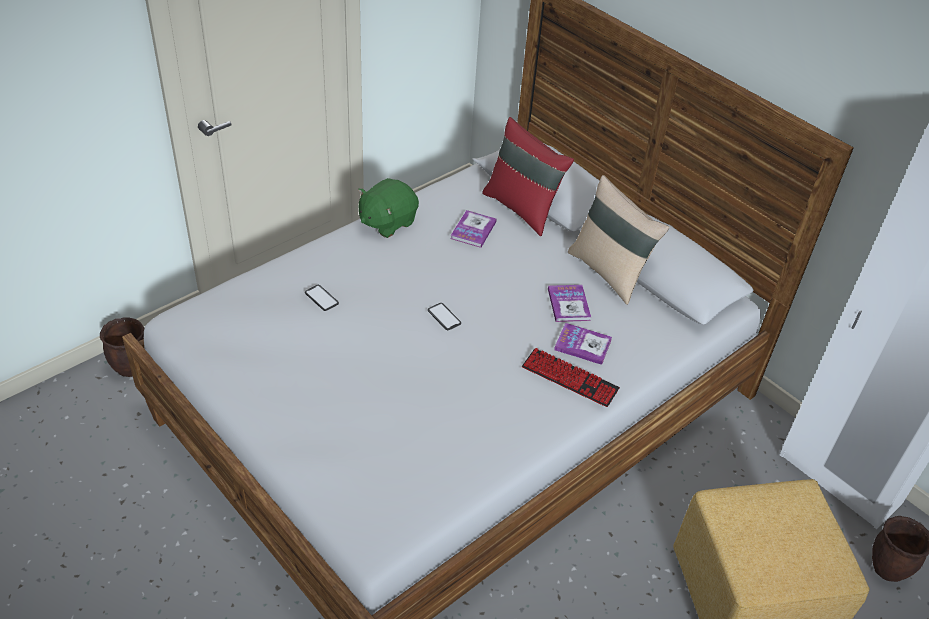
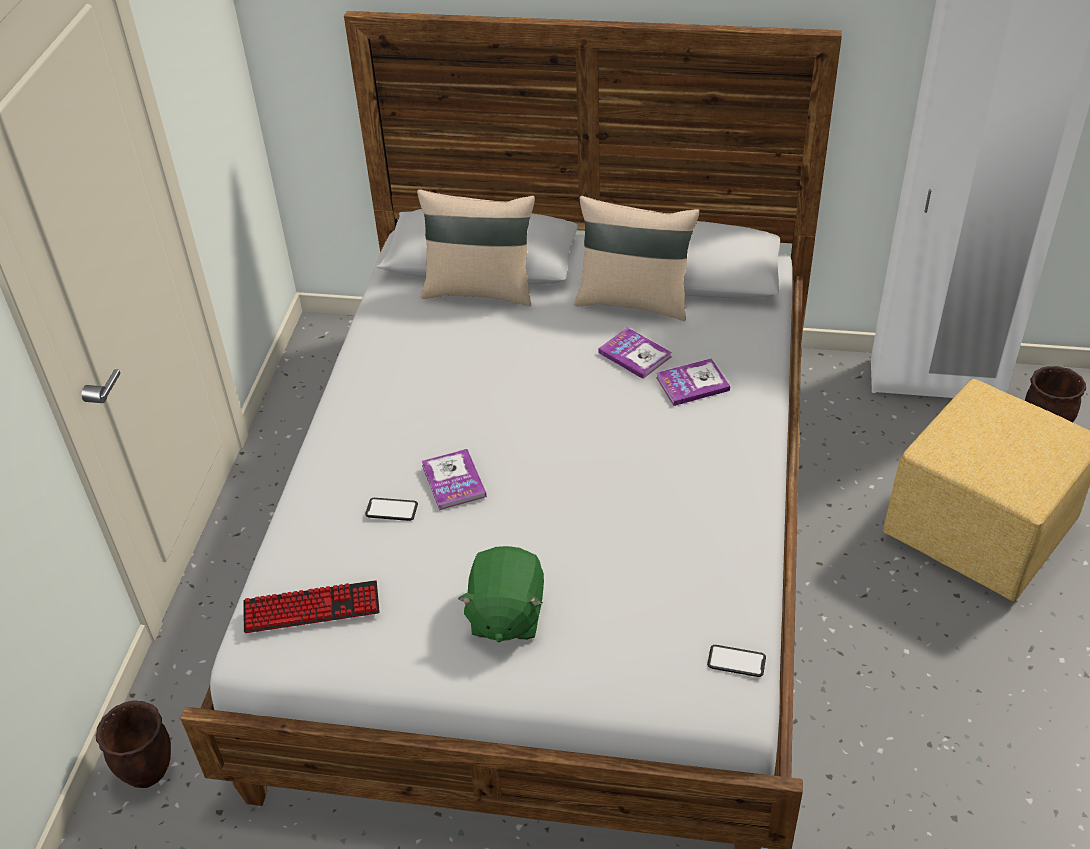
camera: 35 degrees left, 0 degrees up
green plush toy [358,178,419,238] -> green plush toy moved to [458,546,544,642]
phone [428,303,461,330] -> phone moved to [707,645,766,677]
book [451,210,497,248] -> book moved to [422,449,487,510]
red pillow [482,117,574,236] -> beige pillow [417,189,535,306]
keyboard [522,348,620,407] -> keyboard moved to [243,580,380,633]

